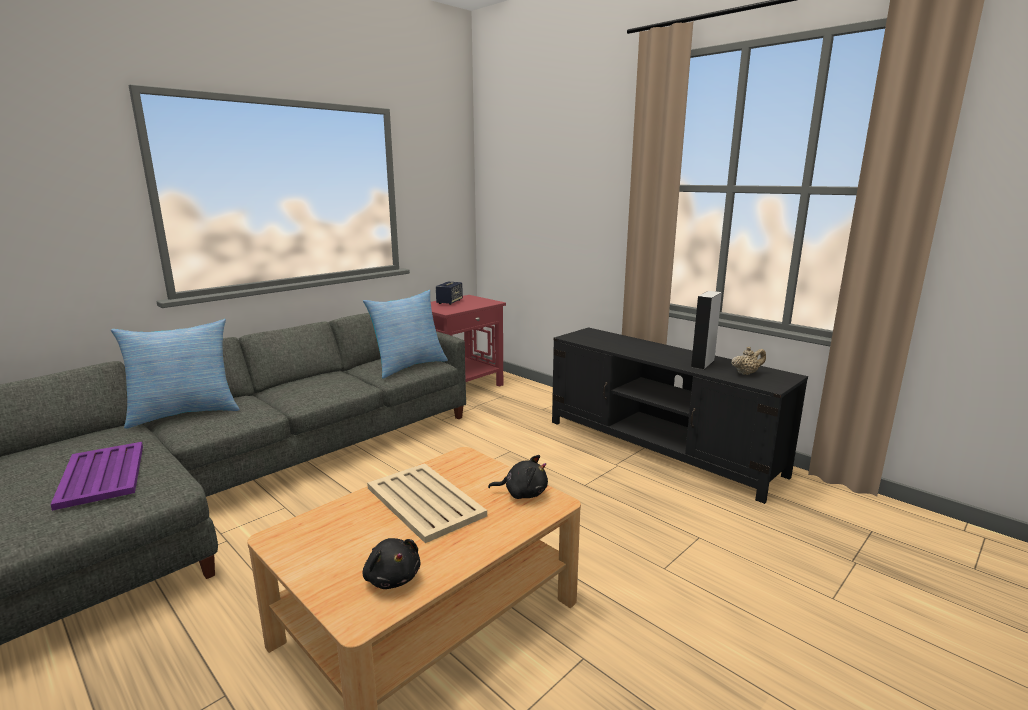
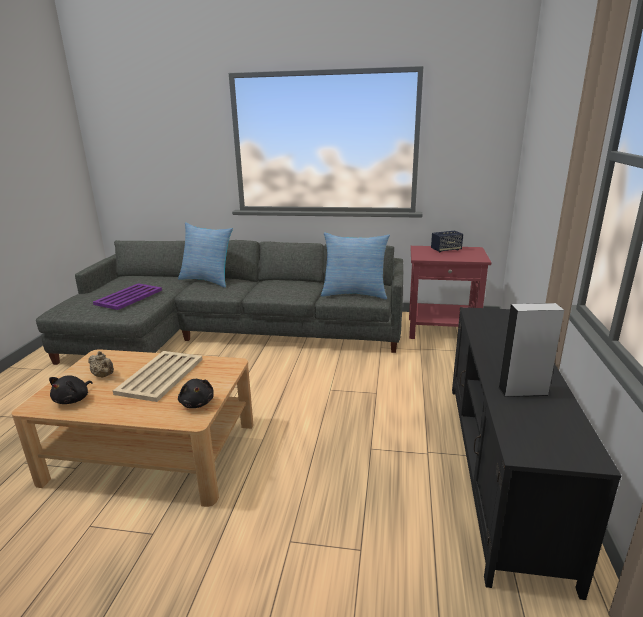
camera: 55 degrees right, 5 degrees up
beige teapot [731,347,766,375] -> beige teapot moved to [88,351,114,378]

